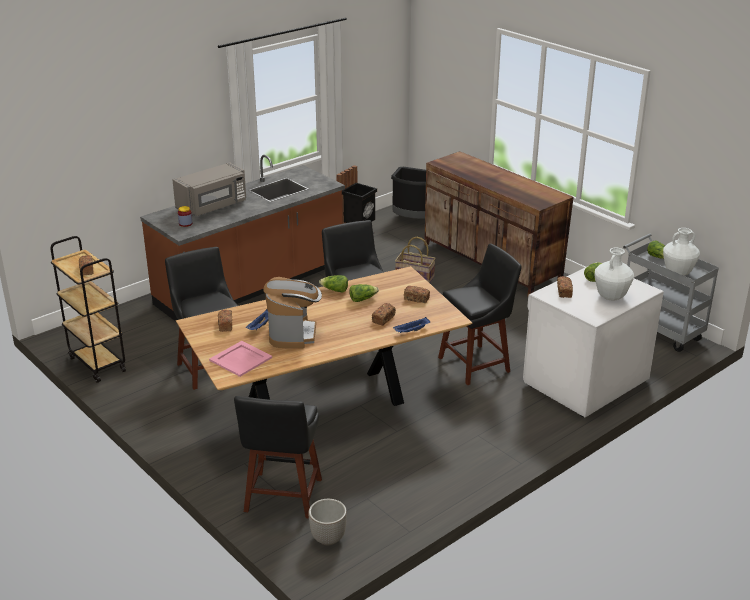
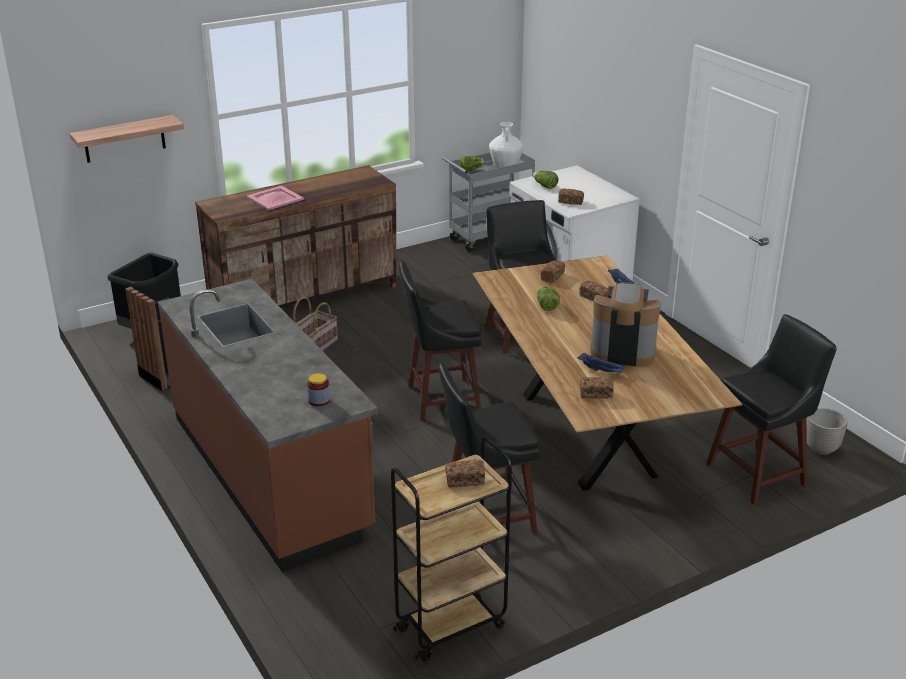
camera: 80 degrees left, 0 degrees up
grey microwave [172,162,246,216] -> none
pink tray [209,341,272,377] -> pink tray moved to [246,185,304,210]
black chair [234,396,322,518] -> black chair turned 45 degrees counterclockwise [706,314,837,505]
lettuce [319,275,348,293] -> none
white vase [595,248,634,301] -> none
none -> shelf [69,115,184,163]

